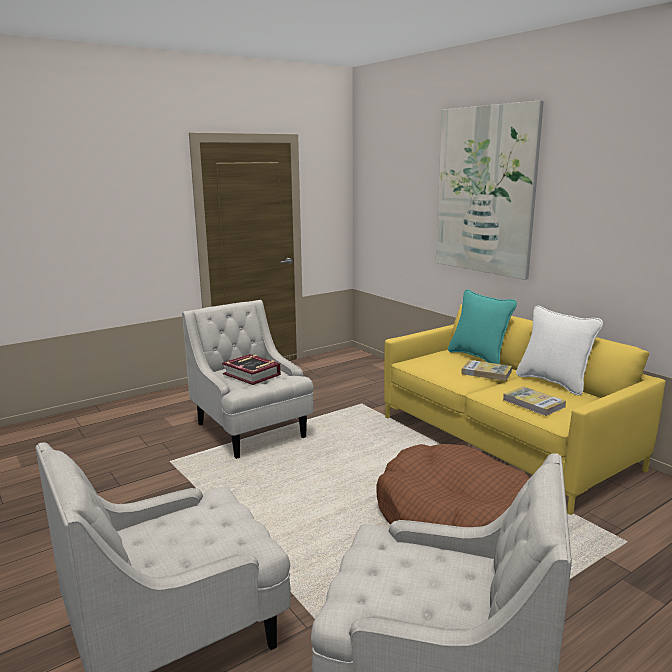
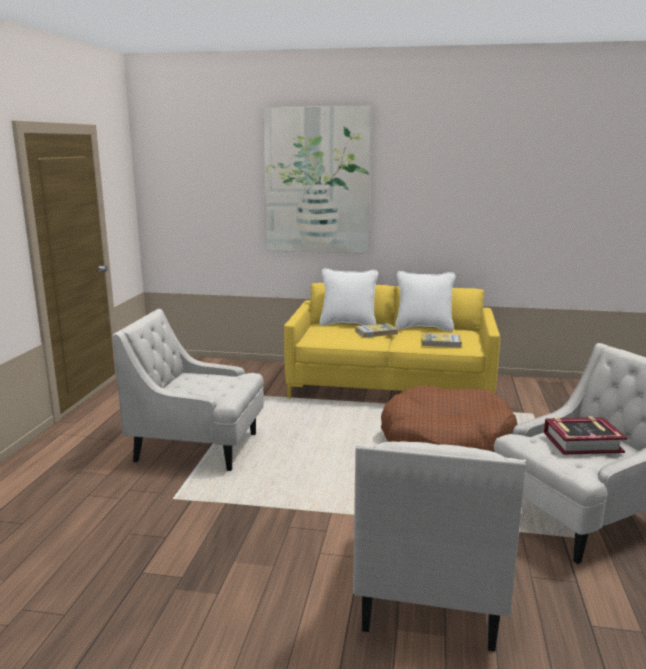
camera: 45 degrees left, 0 degrees up
book [222,354,281,385] -> book moved to [544,416,627,455]
turquoise pillow [448,289,517,364] -> white pillow [320,268,378,326]

